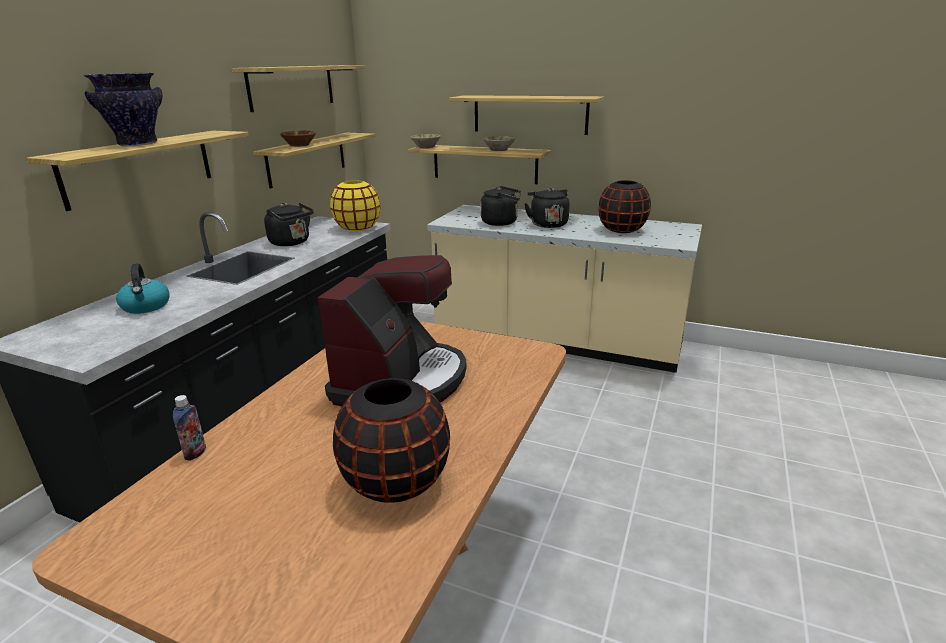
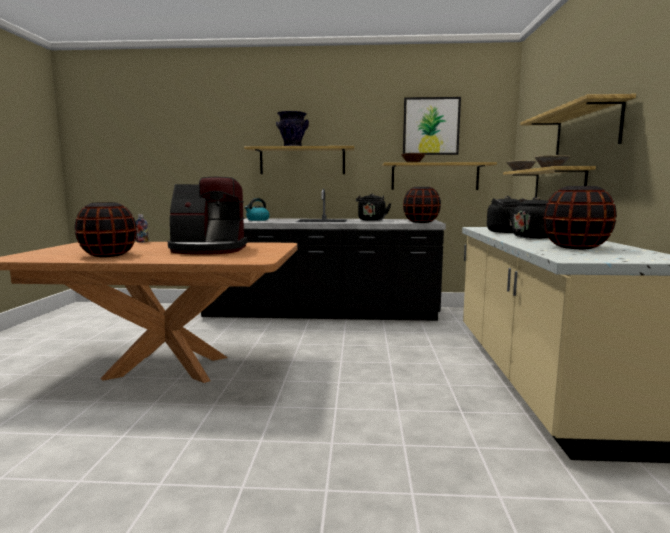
camera: 70 degrees right, 15 degrees down
shelf [232,65,366,112] -> picture [403,97,461,155]
yellow vase [330,180,380,231] -> black vase [403,187,441,223]

